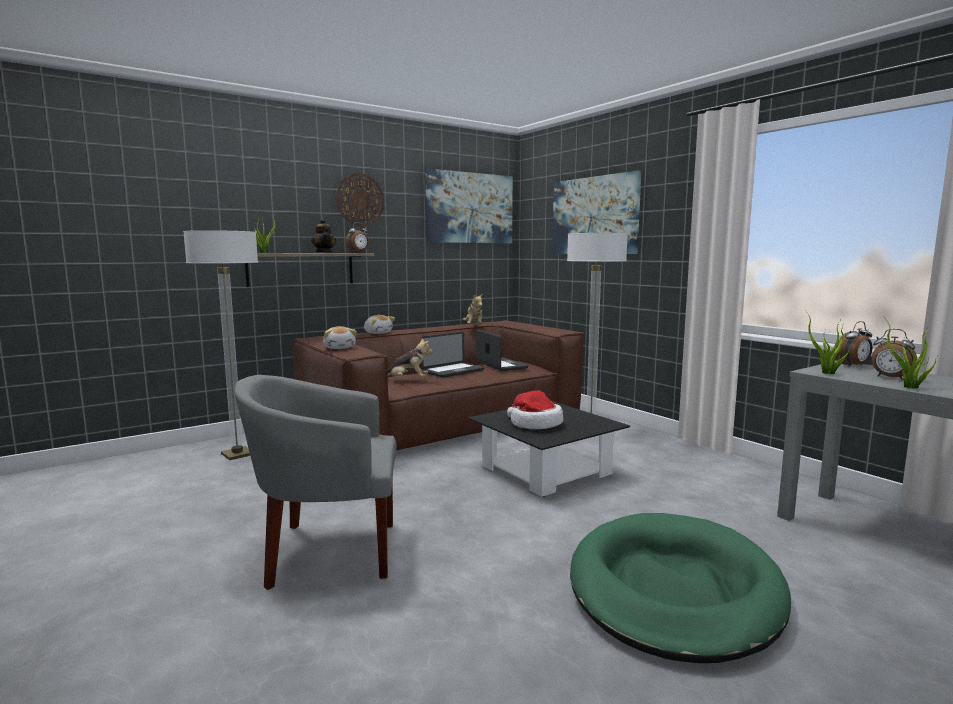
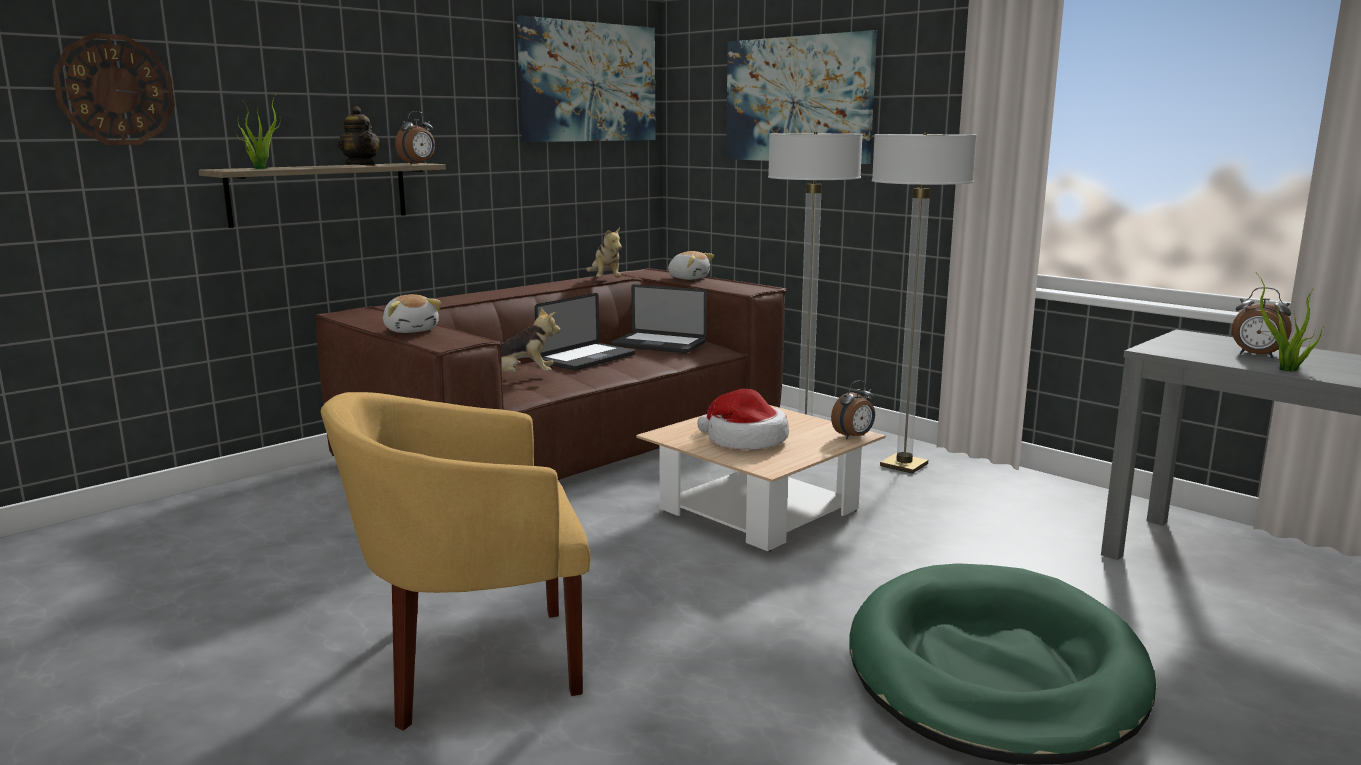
camera: 10 degrees left, 5 degrees up
floor lamp [183,230,258,460] -> floor lamp moved to [872,132,977,474]
grey armchair [234,375,397,590] -> yellow armchair [321,392,591,731]
wall clock [336,173,384,226] -> wall clock moved to [52,33,175,145]
plush toy [364,315,395,334] -> plush toy moved to [667,251,714,280]
black coffee table [468,401,630,497] -> beige coffee table [636,405,886,551]
laptop [476,330,528,371] -> laptop turned 150 degrees clockwise [611,284,707,353]
potted plant [805,310,850,374] -> none
alarm clock [836,321,872,367] -> alarm clock moved to [831,380,875,439]

